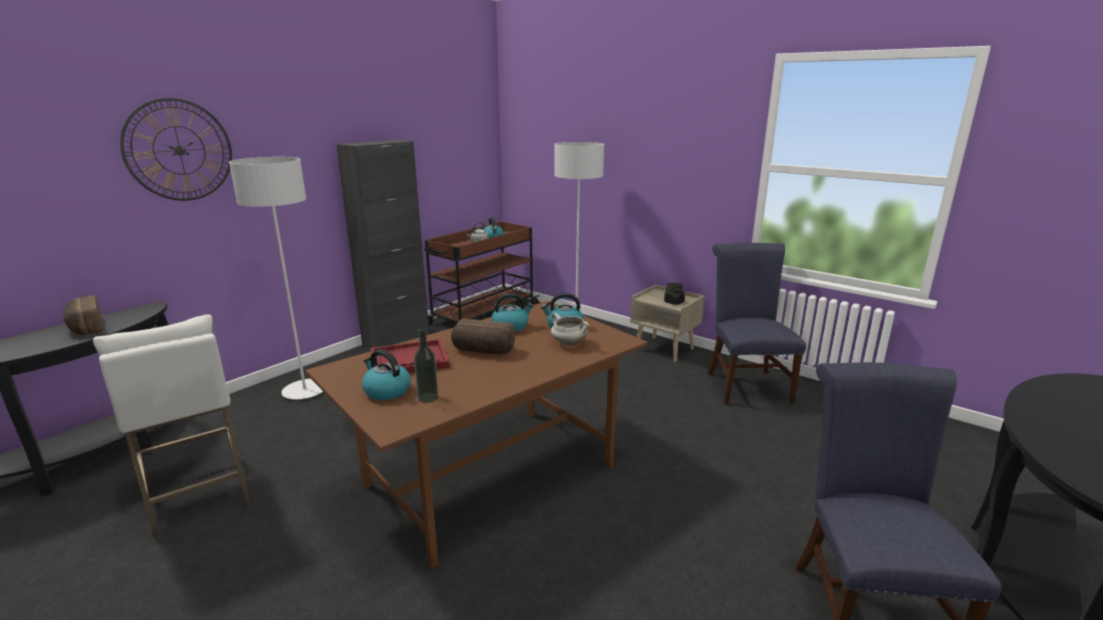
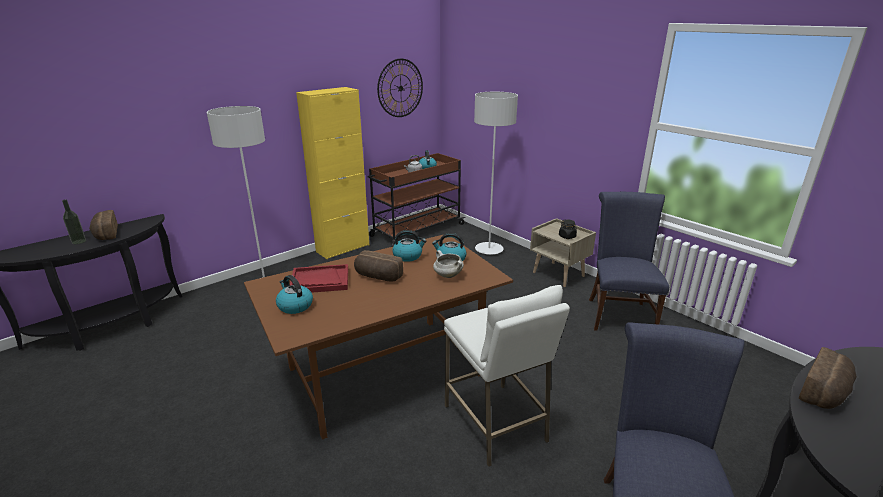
camera: 10 degrees right, 5 degrees up
white stool [93,314,251,541] -> white stool moved to [444,285,570,467]
wall clock [120,98,232,201] -> wall clock moved to [377,59,423,117]
black cabinet [336,140,429,350] -> yellow cabinet [296,87,369,259]
bottle [414,328,438,403] -> bottle moved to [62,199,86,244]
none -> bread [799,347,857,409]

